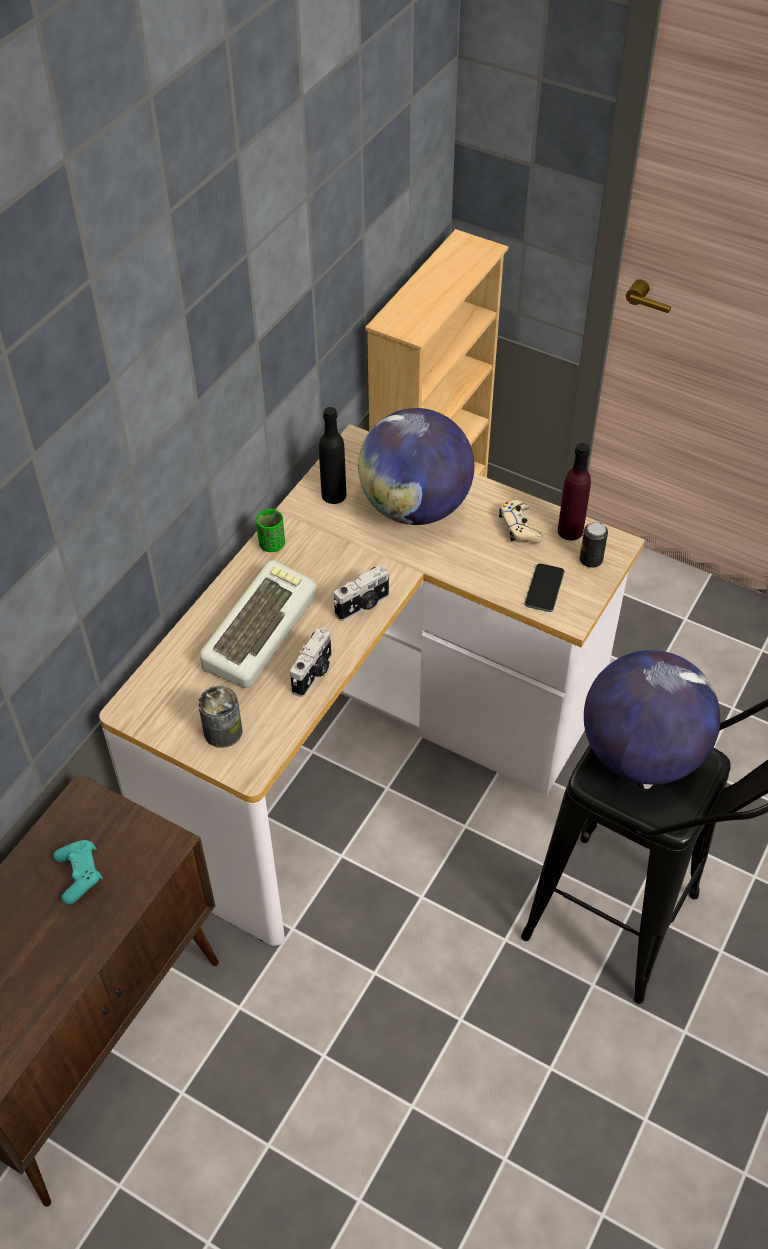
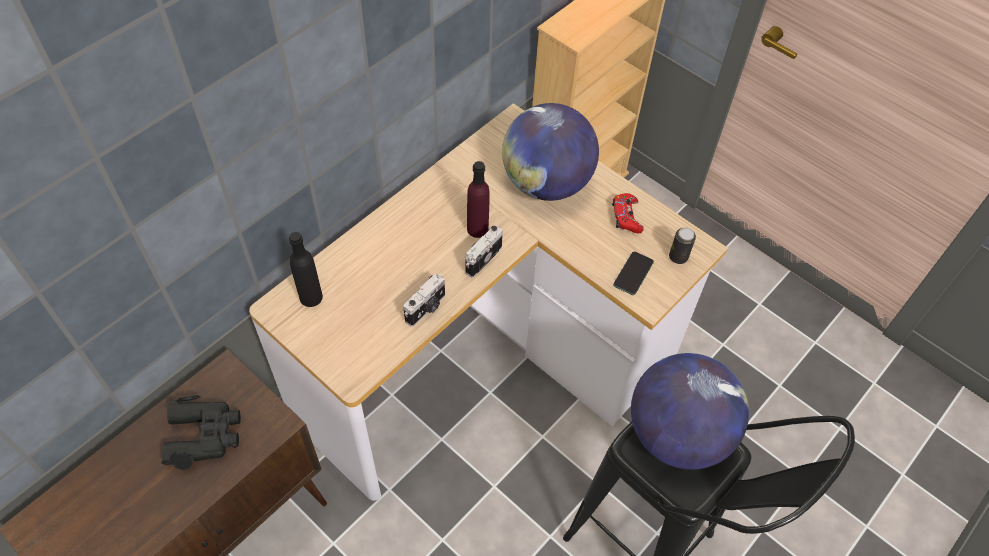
camera: 10 degrees right, 5 degrees up
turquoise game controller [53,840,103,904] -> black binoculars [161,395,241,470]
can [198,685,243,748] -> none
keyboard [200,560,317,688] -> none
green cup [256,509,285,552] -> none
black bottle [319,407,346,504] -> black bottle moved to [289,232,323,307]
camera [334,565,389,621] -> camera turned 150 degrees clockwise [466,225,503,278]
beige game controller [499,500,543,543] -> red game controller [612,193,644,233]
purple bottle [558,443,591,541] -> purple bottle moved to [467,161,490,238]

